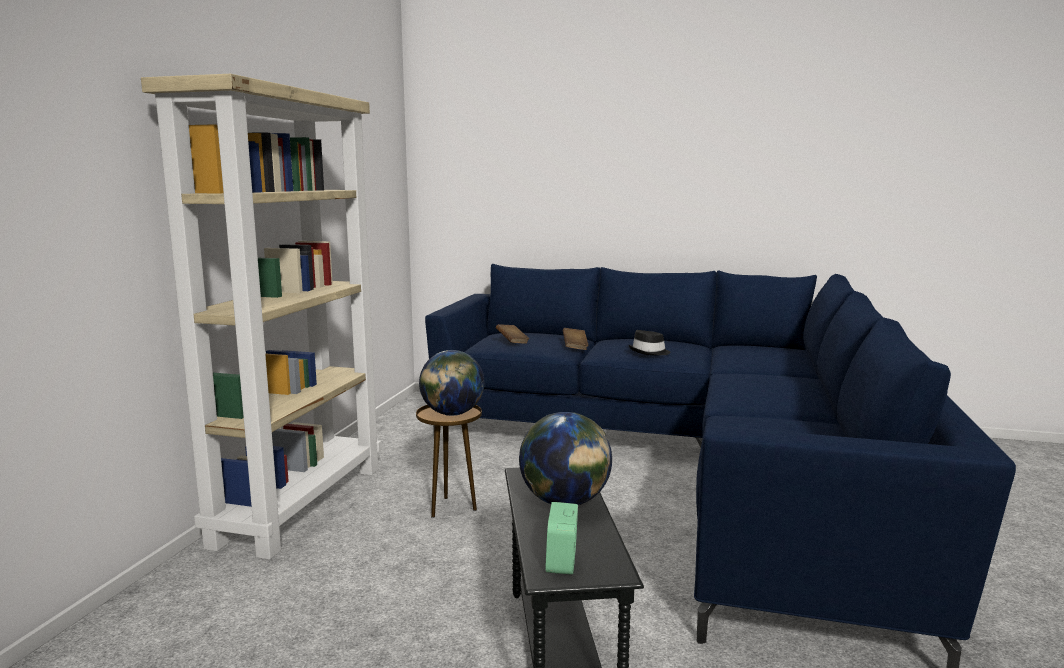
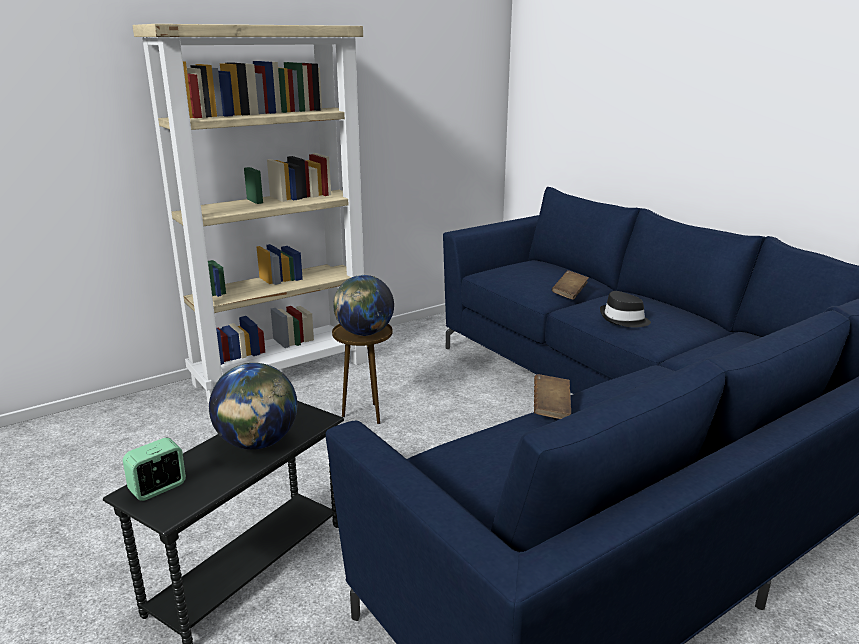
camera: 40 degrees right, 10 degrees up
brown book [496,324,529,344] -> brown book moved to [534,374,571,419]

